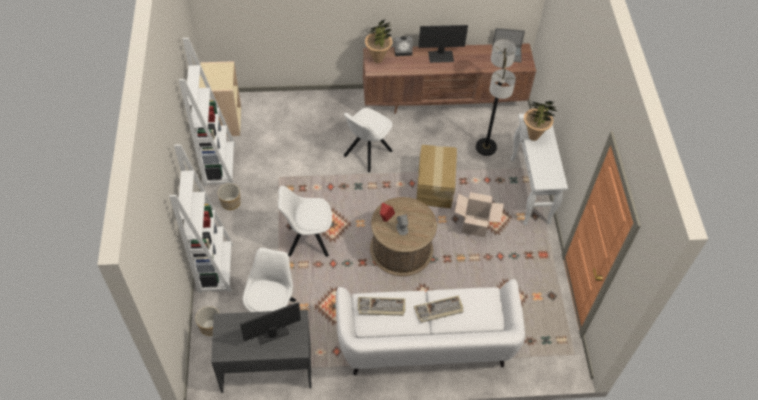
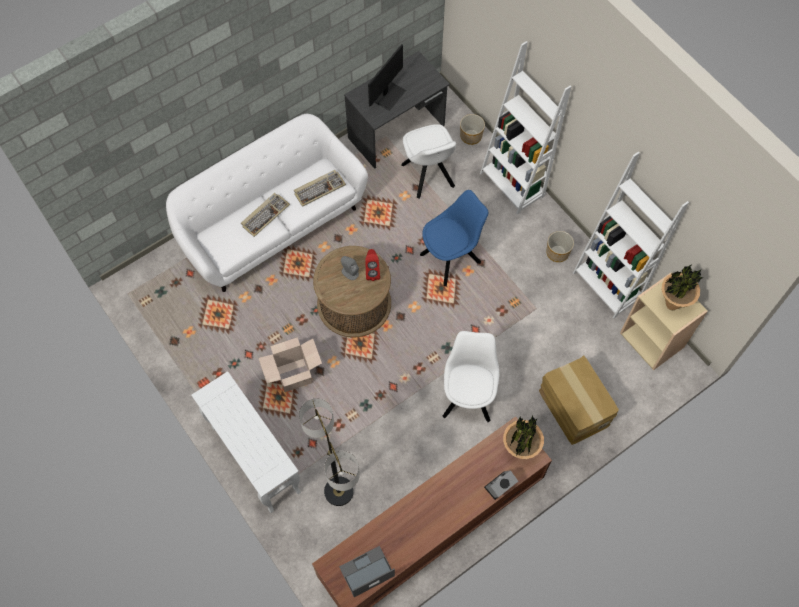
camera: 150 degrees right, 10 degrees up
white chair [278,186,332,257] -> blue chair [420,190,488,286]
cardboard box [416,145,457,208] -> cardboard box moved to [539,355,619,445]
monitor [418,25,468,63] -> none
potted plant [524,101,557,141] -> potted plant moved to [661,265,703,310]

